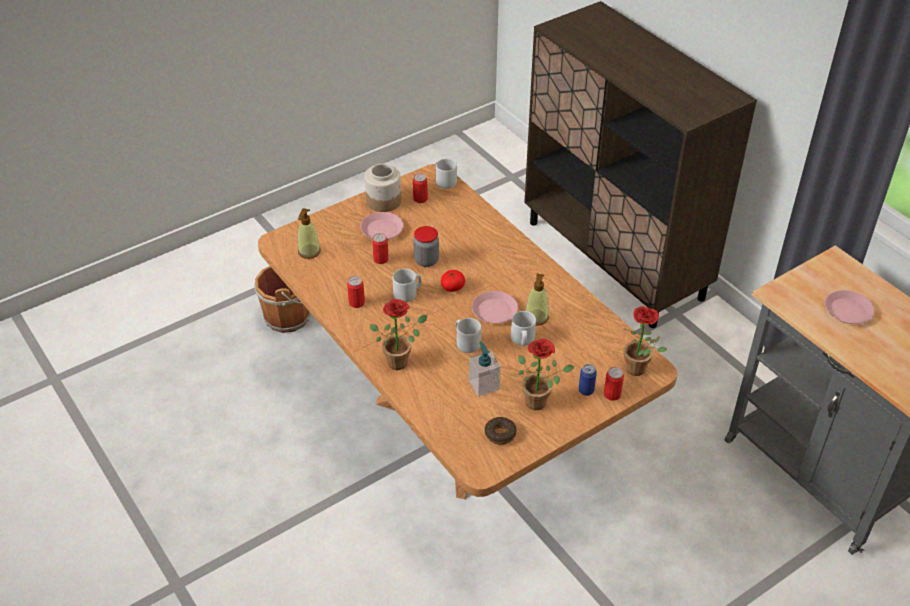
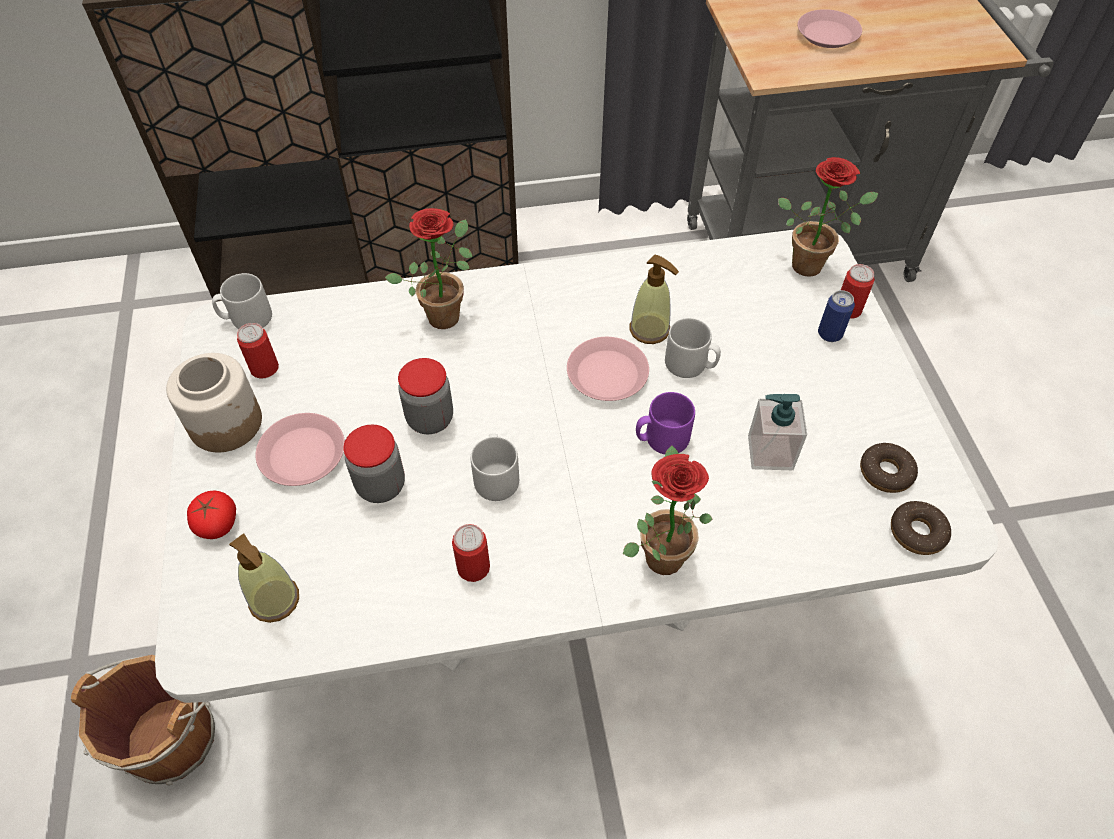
camera: 65 degrees left, 10 degrees up
brown dining table [258,164,678,499] -> white dining table [155,230,998,703]
can [372,233,389,264] -> jar [344,425,405,503]
tomato [441,270,465,292] -> tomato moved to [187,491,236,539]
grey mug [456,318,481,353] -> purple mug [636,392,695,454]
potted plant [518,339,574,410] -> potted plant moved to [385,208,473,329]
none -> donut [891,501,951,555]

